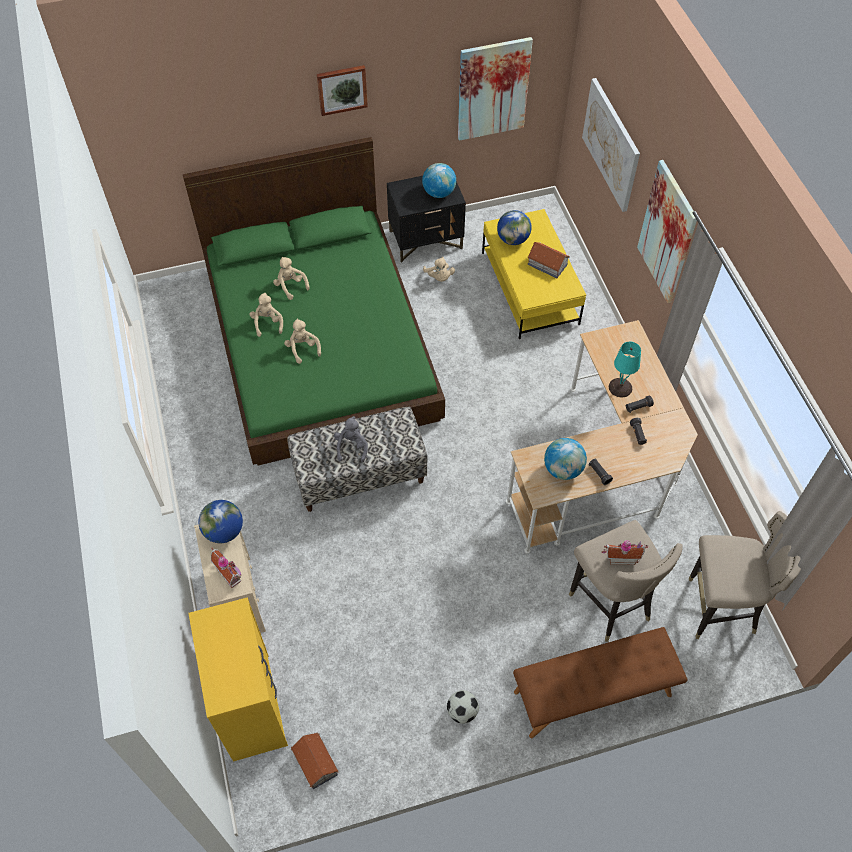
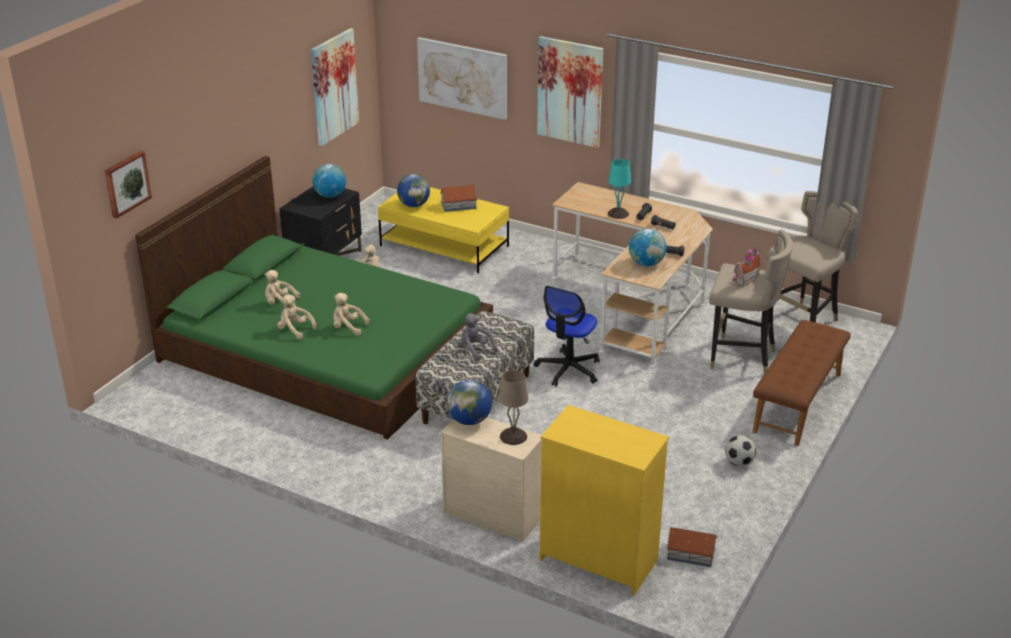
camera: 45 degrees left, 25 degrees down
toy house [211,548,241,588] -> beige table lamp [499,370,528,445]
picture [317,65,368,116] -> picture moved to [105,151,152,218]
none -> office chair [534,286,600,387]

